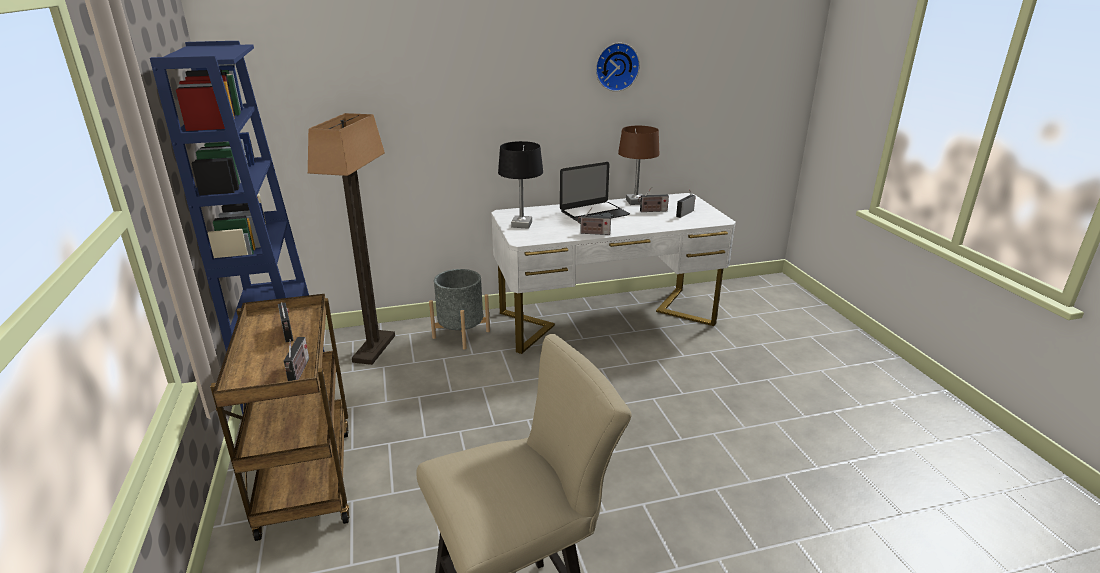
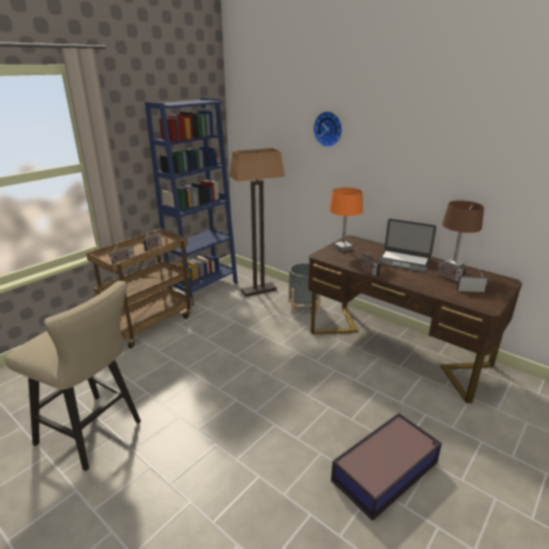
camera: 55 degrees right, 0 degrees up
white desk [491,193,736,354] -> brown desk [308,235,522,403]
black table lamp [498,141,543,229] -> orange table lamp [329,187,363,252]
wall clock [596,42,640,92] -> wall clock moved to [313,111,342,147]
none -> storage box [331,413,442,521]

